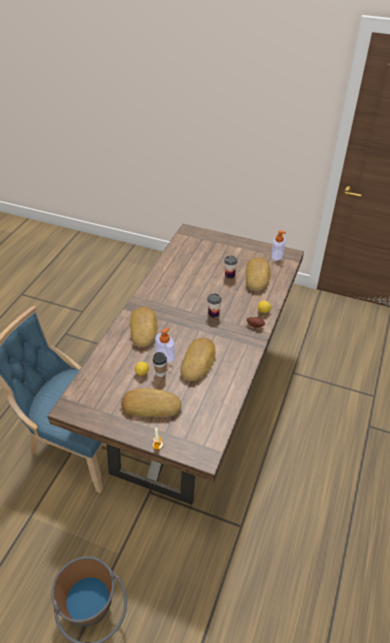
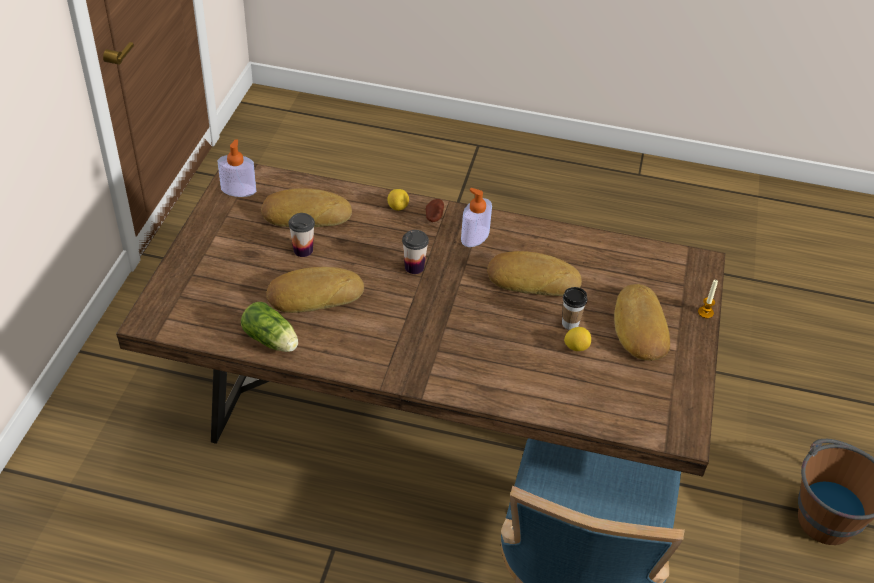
camera: 100 degrees left, 0 degrees up
bread [130,307,158,347] -> bread moved to [266,267,364,313]
soap dispenser [155,327,175,362] -> soap dispenser moved to [461,188,492,247]
none -> lettuce [241,302,298,352]

